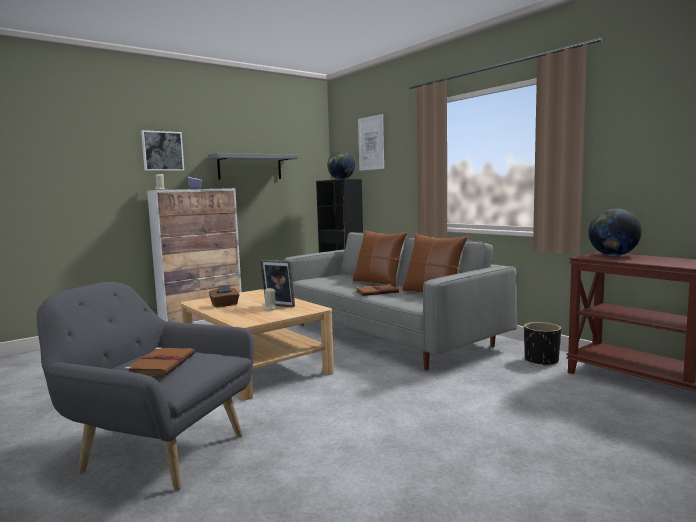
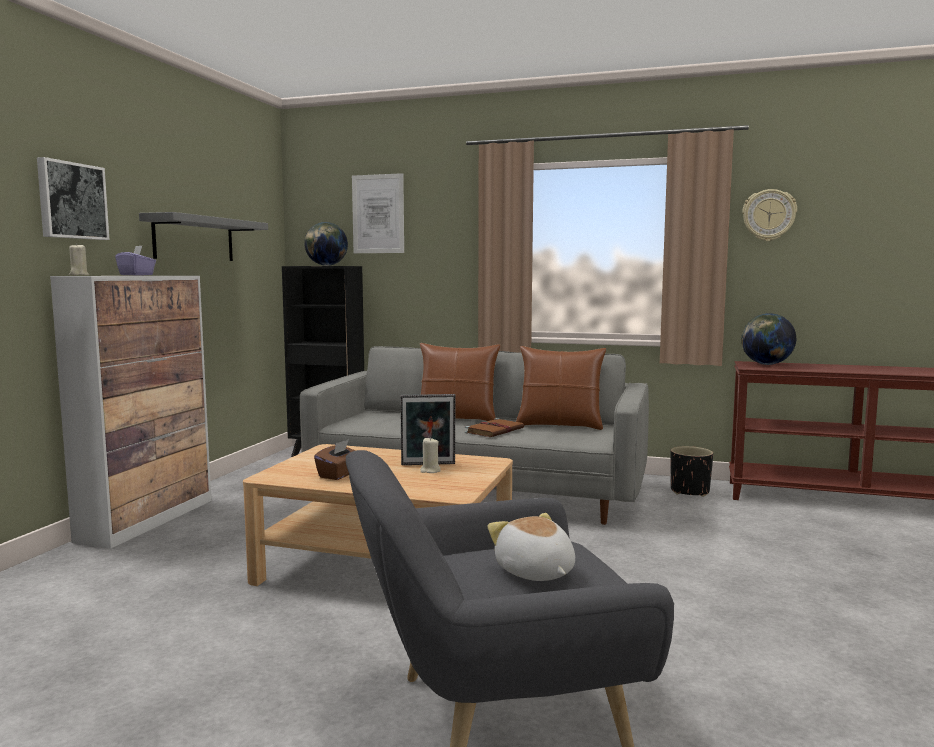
camera: 35 degrees left, 0 degrees up
brown book [124,347,195,377] -> plush toy [487,513,575,581]
none -> wall clock [742,189,797,241]

